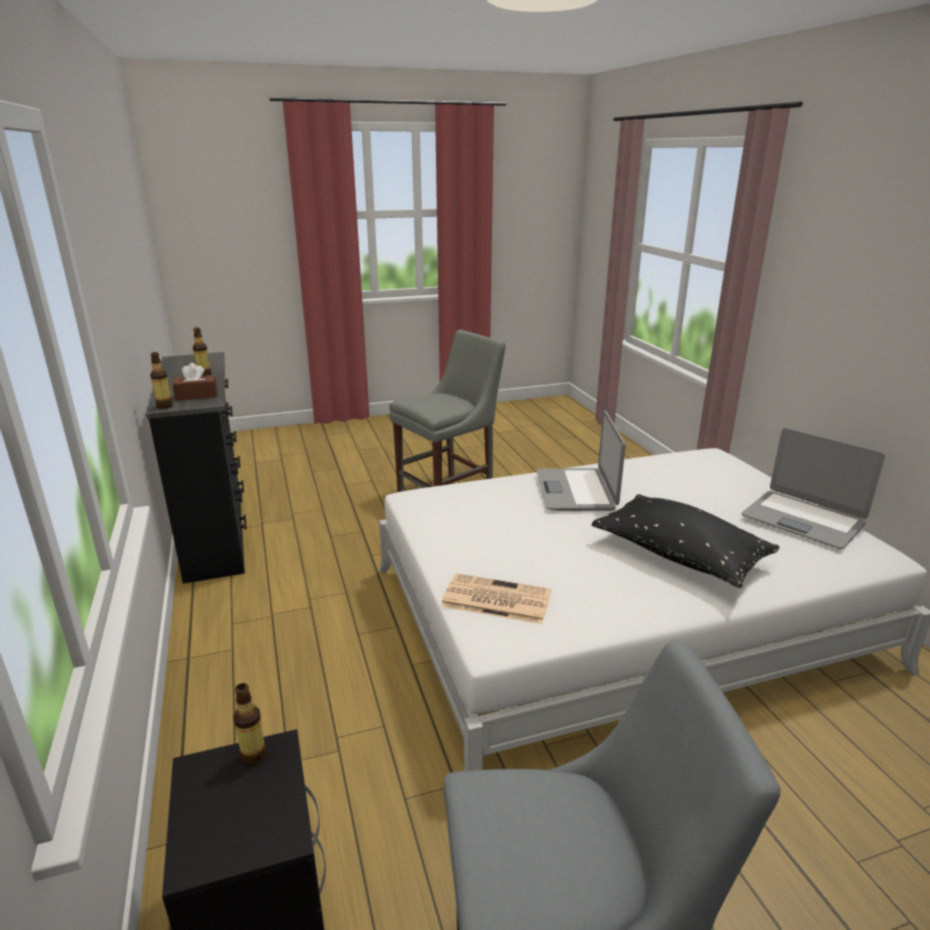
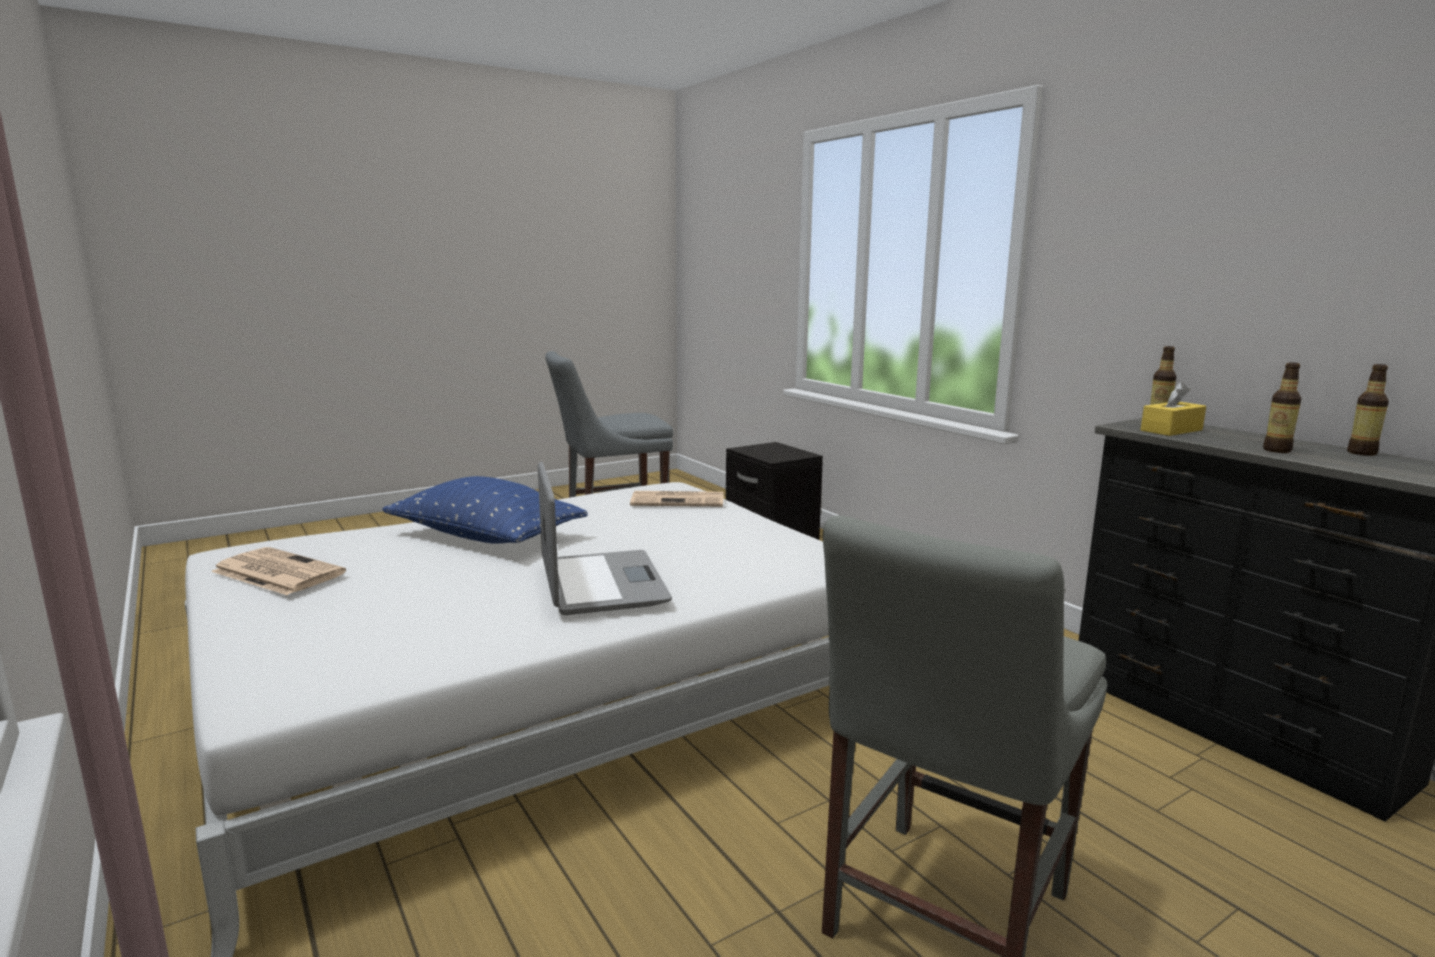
camera: 165 degrees right, 10 degrees down
brown tissue box [173,363,217,400] -> yellow tissue box [1141,382,1206,436]
bottle [233,683,267,766] -> bottle moved to [1347,364,1389,456]
black pillow [592,494,780,588] -> blue pillow [382,476,588,544]
laptop [742,428,885,549] -> newspaper [211,547,346,595]

